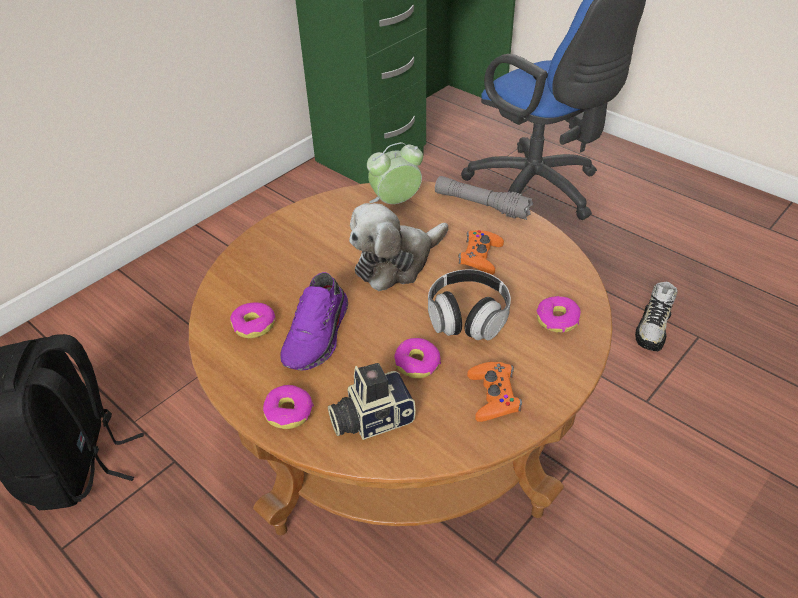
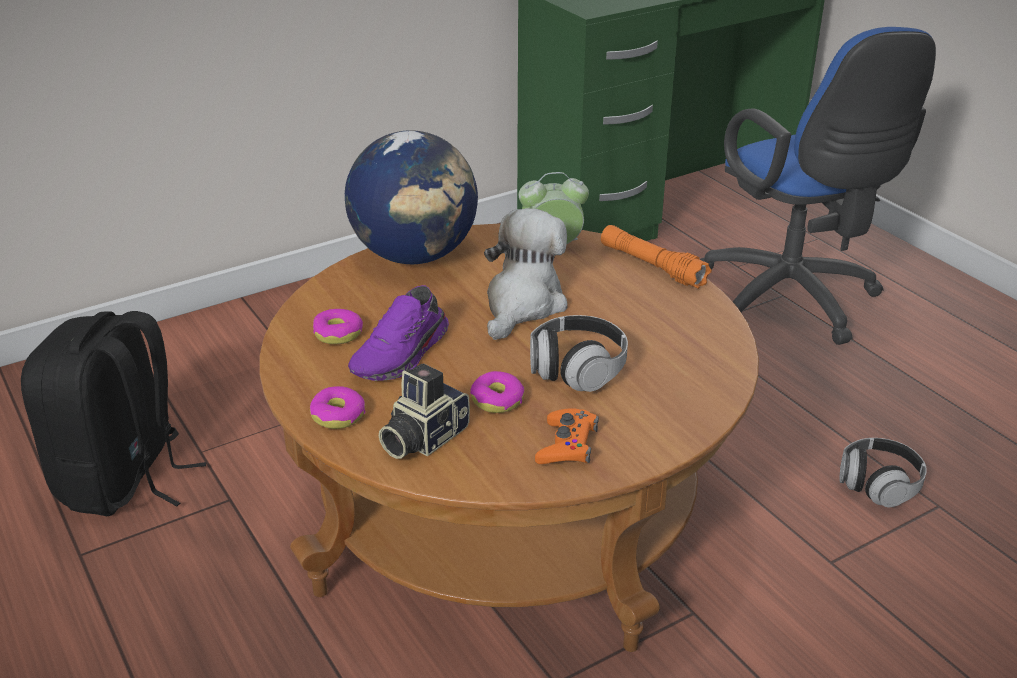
camera: 15 degrees right, 10 degrees down
camera [328,363,416,440] -> camera turned 45 degrees counterclockwise [379,363,470,459]
plush toy [349,203,448,291] -> plush toy turned 135 degrees clockwise [484,208,568,340]
grey flashlight [435,176,533,220] -> orange flashlight [601,225,712,289]
orange game controller [459,230,504,275] -> none
donut [537,296,581,333] -> none
shoe [635,282,678,351] -> headphones [840,438,927,507]
none -> globe [345,130,478,264]

